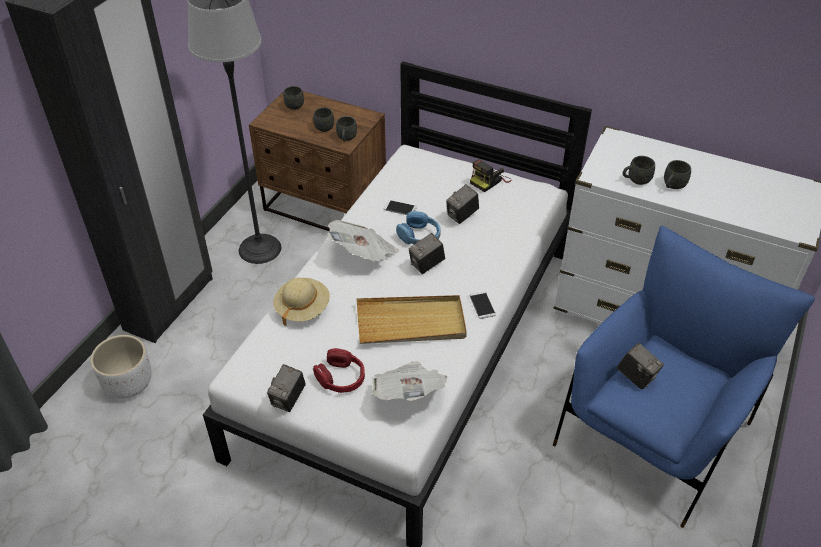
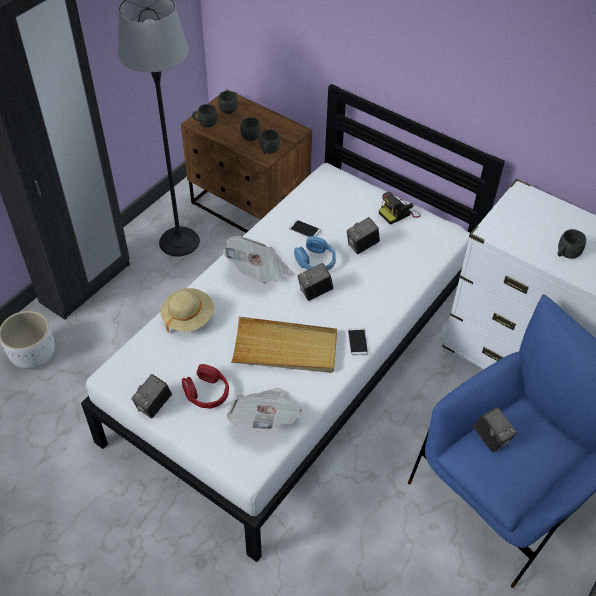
camera: 10 degrees right, 5 degrees up
grey mug [623,156,655,185] -> grey mug moved to [192,104,217,128]

